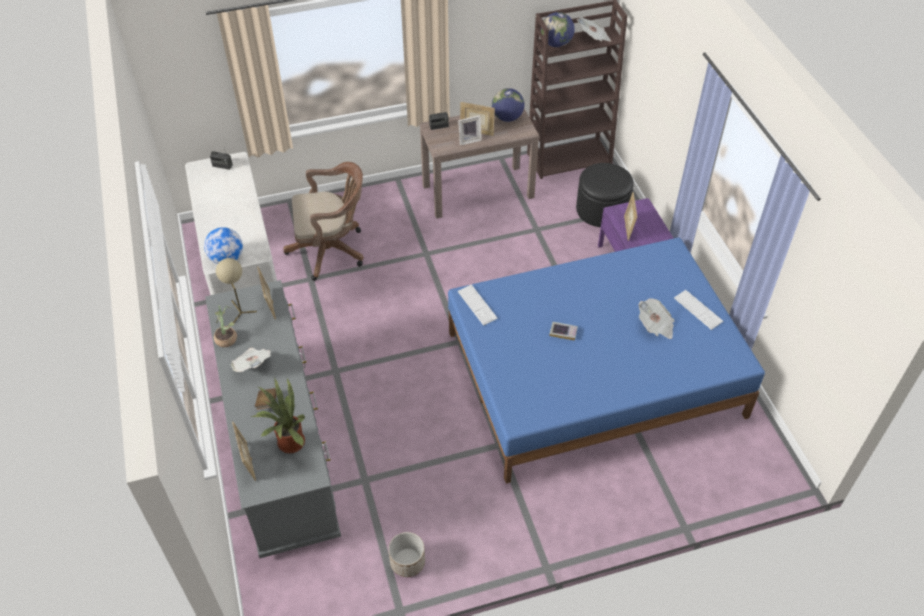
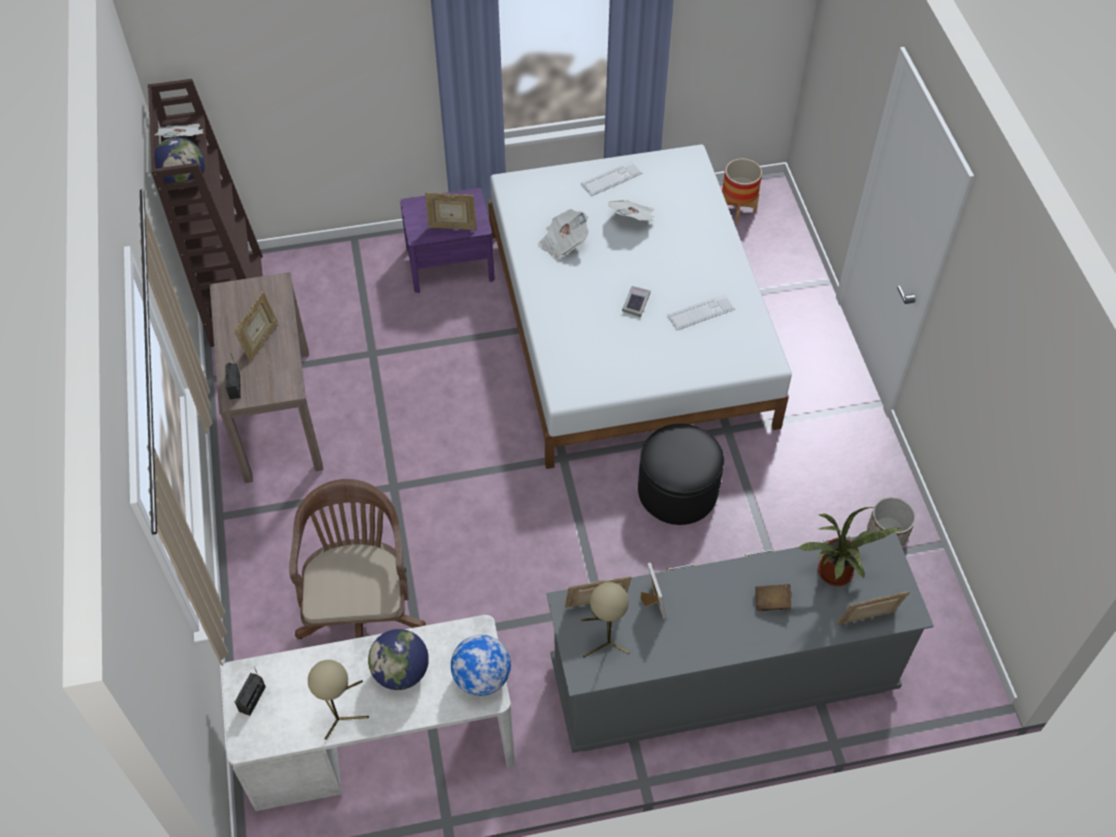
camera: 85 degrees left, 5 degrees up
potted plant [214,305,237,347] -> none
newspaper [231,348,271,372] -> newspaper moved to [538,209,589,258]
blue bed [448,238,765,484] -> white bed [488,145,792,469]
picture frame [458,115,482,145] -> picture frame moved to [641,562,666,619]
keyboard [458,284,498,326] -> keyboard moved to [667,294,735,330]
globe [492,88,524,122] -> globe moved to [368,629,429,690]
black ottoman [576,163,634,227] -> black ottoman moved to [638,424,724,525]
none -> beige table lamp [308,660,369,740]
none -> planter [722,159,762,223]

